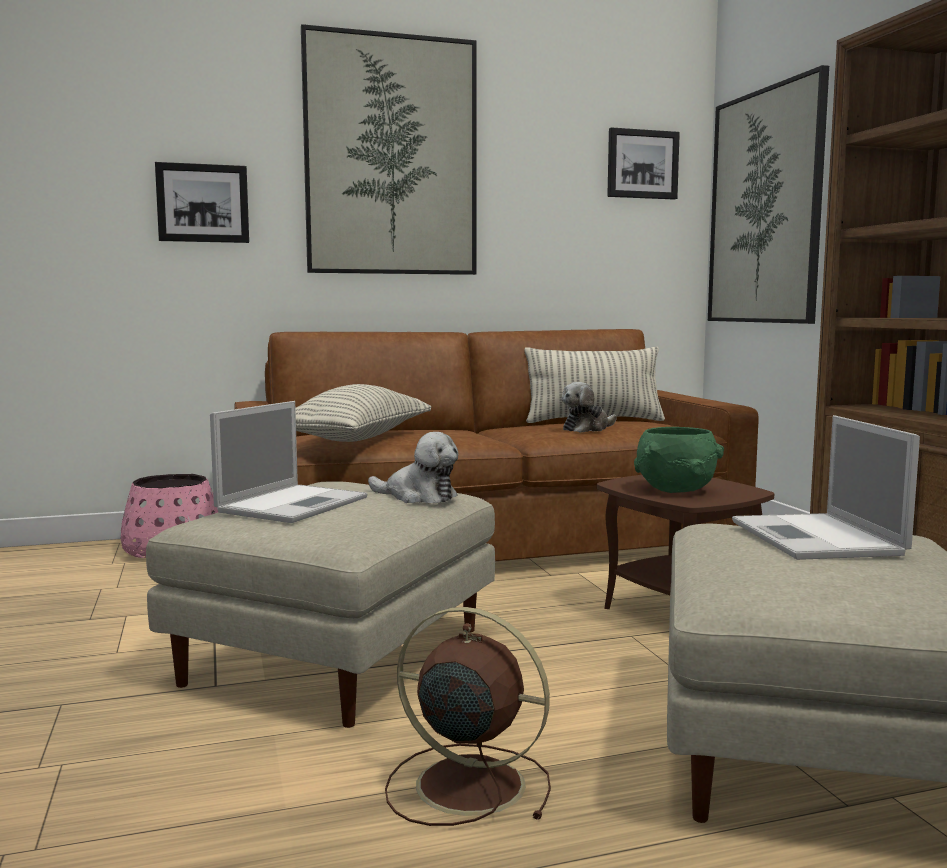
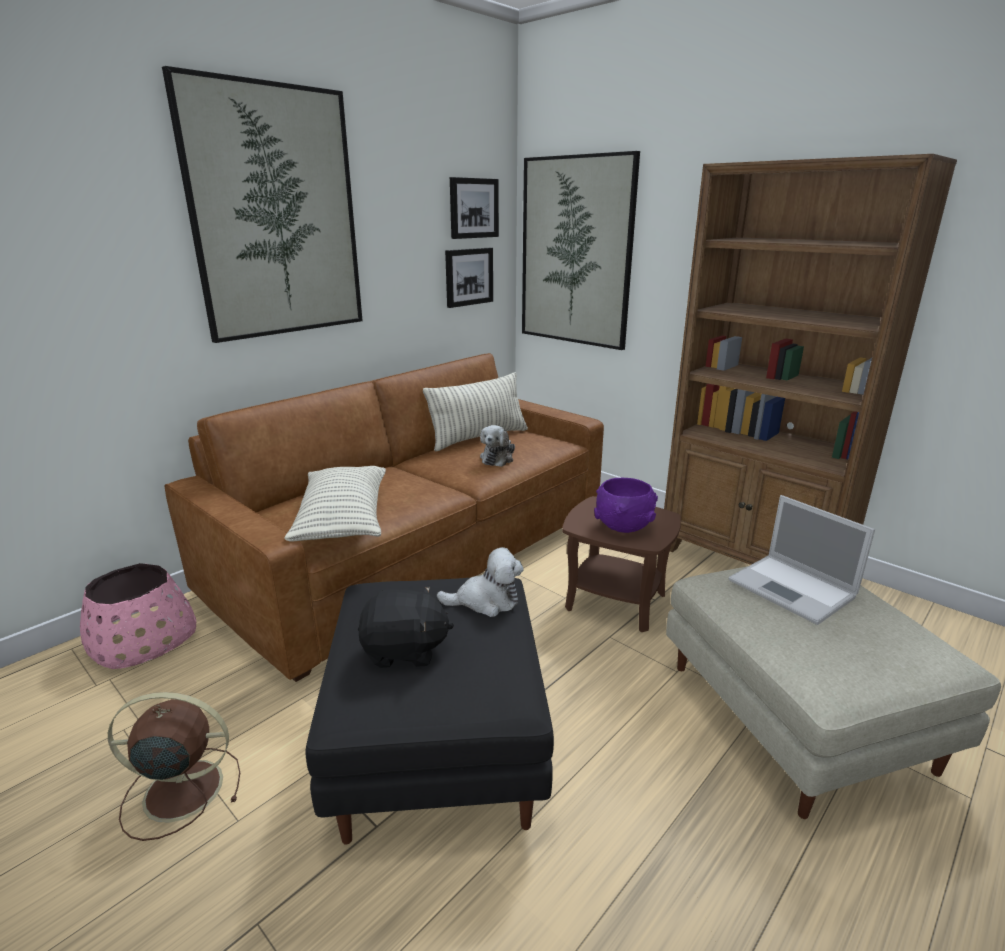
camera: 30 degrees left, 15 degrees up
beige ottoman [146,481,495,728] -> black ottoman [305,578,554,845]
picture [155,162,249,243] -> picture moved to [445,248,493,308]
laptop [210,401,367,523] -> black plush toy [358,585,454,668]
brown fan [385,607,551,826] -> brown fan moved to [108,692,240,841]
green bowl [634,427,724,493] -> purple bowl [594,478,658,533]

